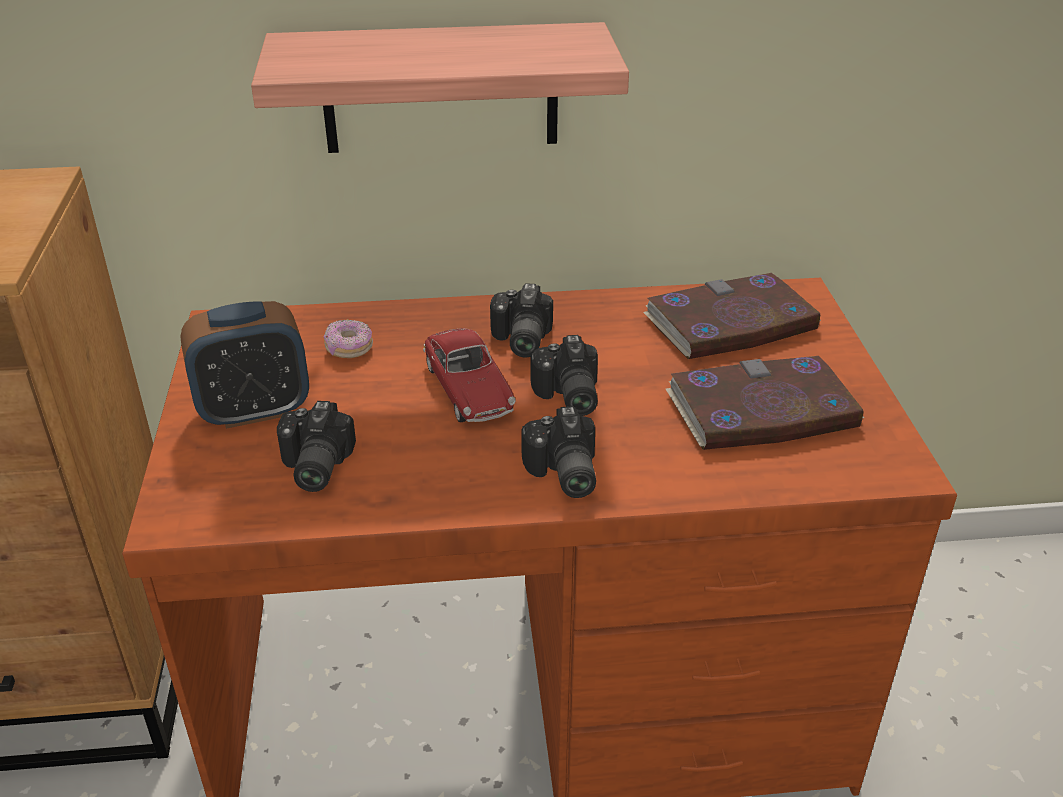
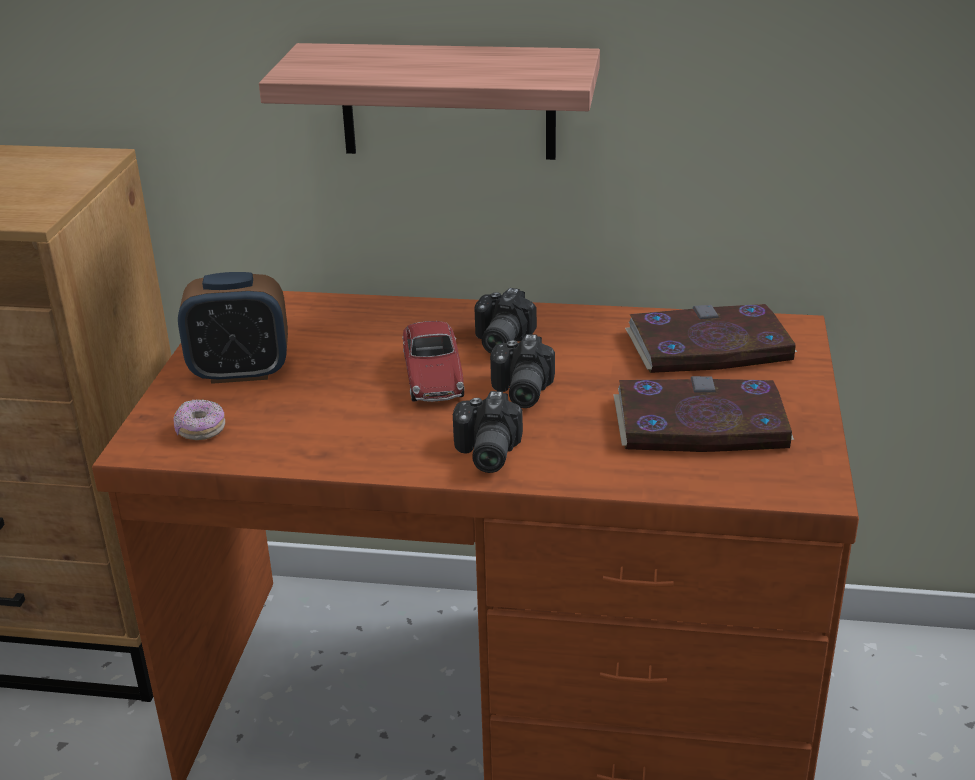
camera: 15 degrees right, 5 degrees down
camera [277,401,356,492] -> none
donut [324,320,373,358] -> donut moved to [173,399,225,440]

